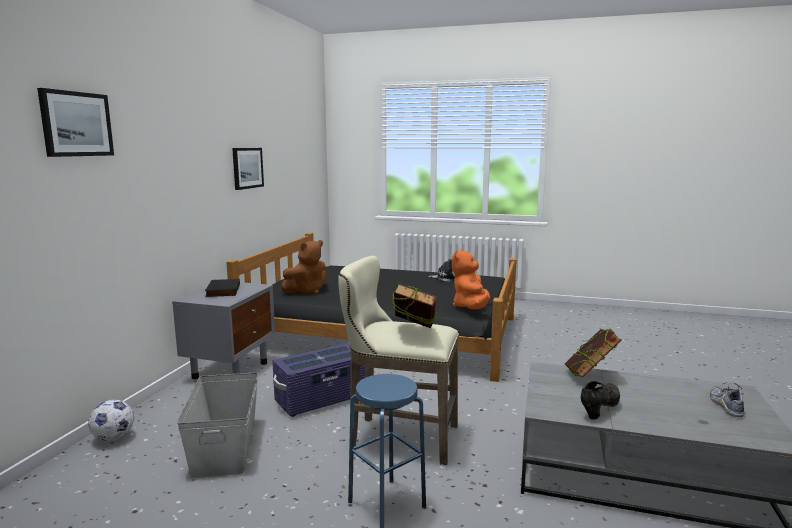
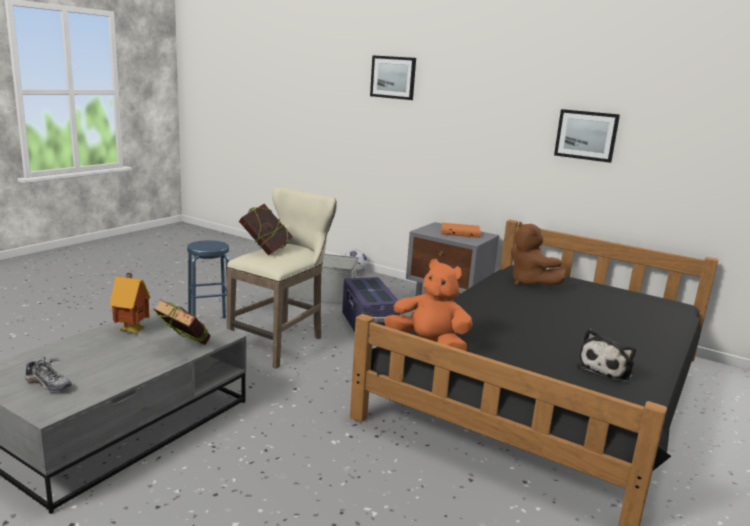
camera: 105 degrees right, 5 degrees up
black book [205,278,240,297] -> orange book [441,223,481,238]
black shoe [581,381,620,420] -> toy house [110,273,151,334]

